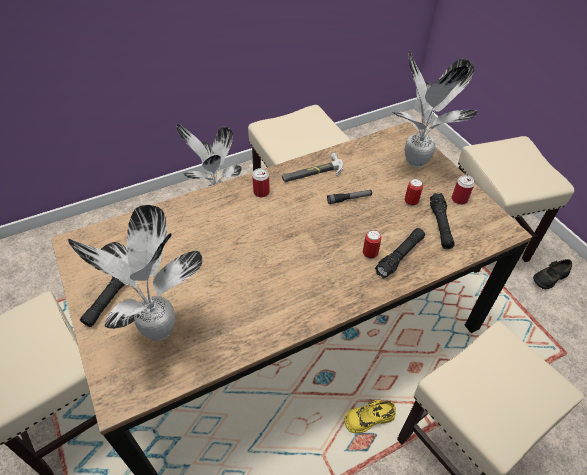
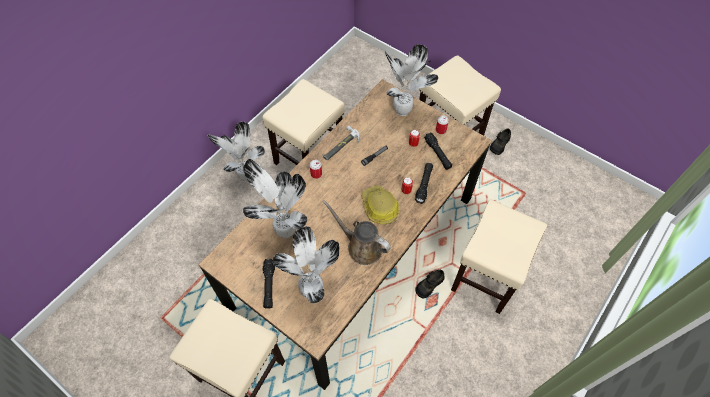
camera: 25 degrees left, 10 degrees up
yellow shoe [345,400,396,433] -> black shoe [415,270,445,298]
none -> potted plant [243,159,308,239]
none -> brown watering can [323,200,391,265]
none -> hard hat [361,185,400,224]

